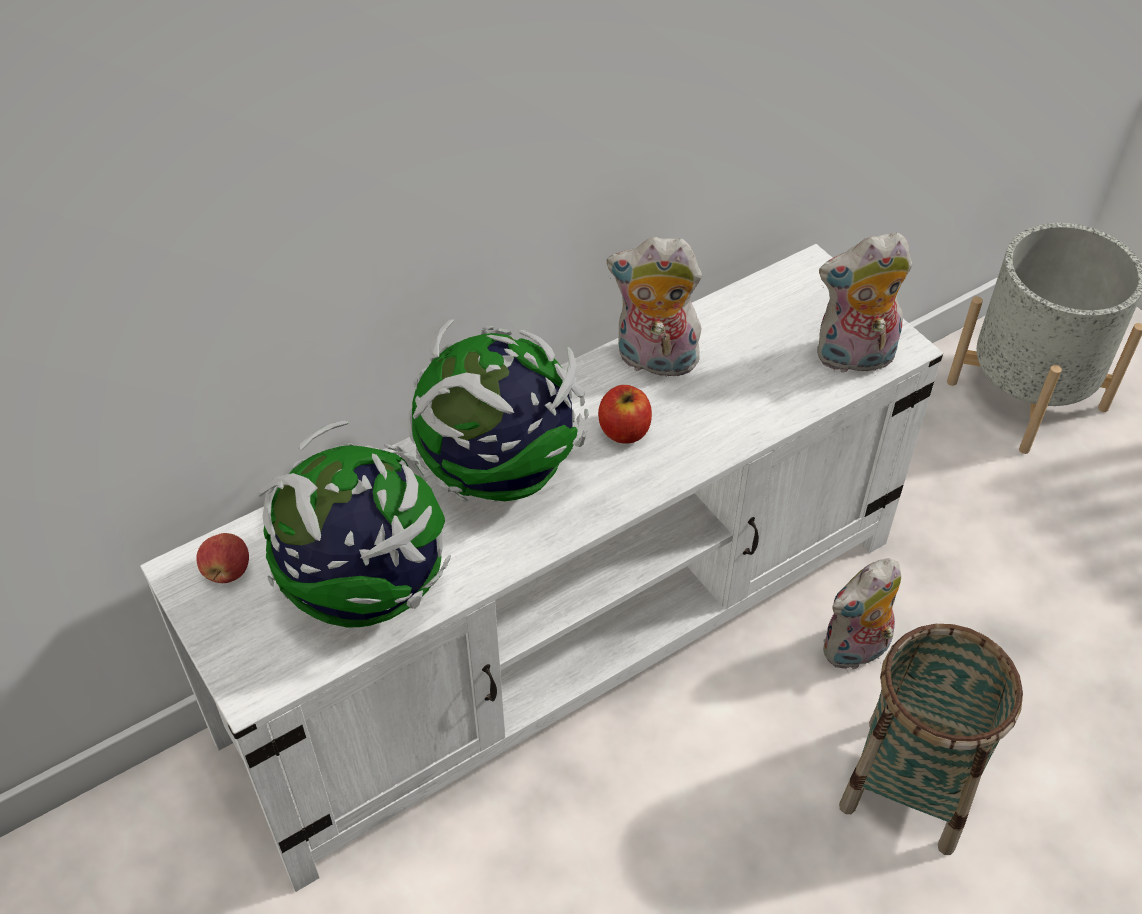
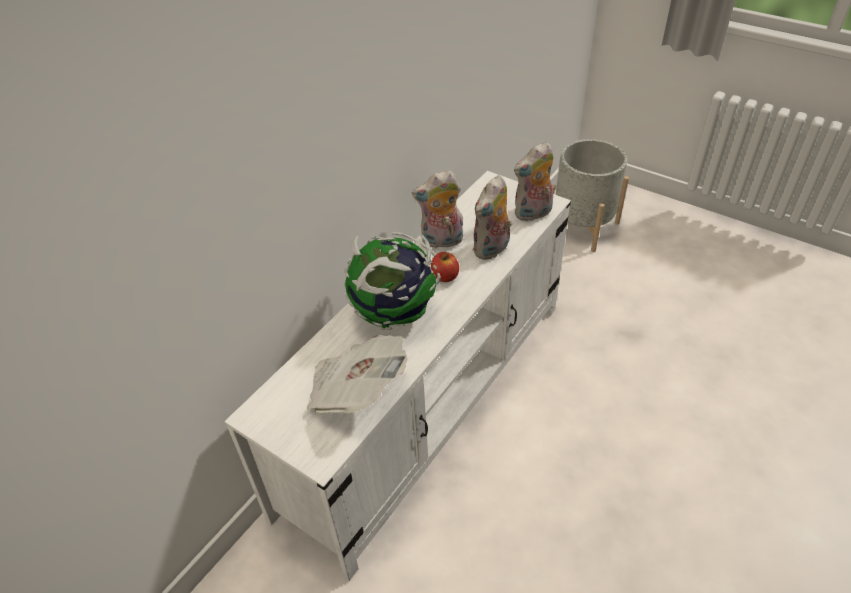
camera: 20 degrees left, 5 degrees down
apple [196,533,249,583] -> none
globe [258,421,451,628] -> newspaper [307,335,407,413]
plush toy [823,559,901,671] -> plush toy moved to [472,175,516,260]
basket [839,624,1023,855] -> none

